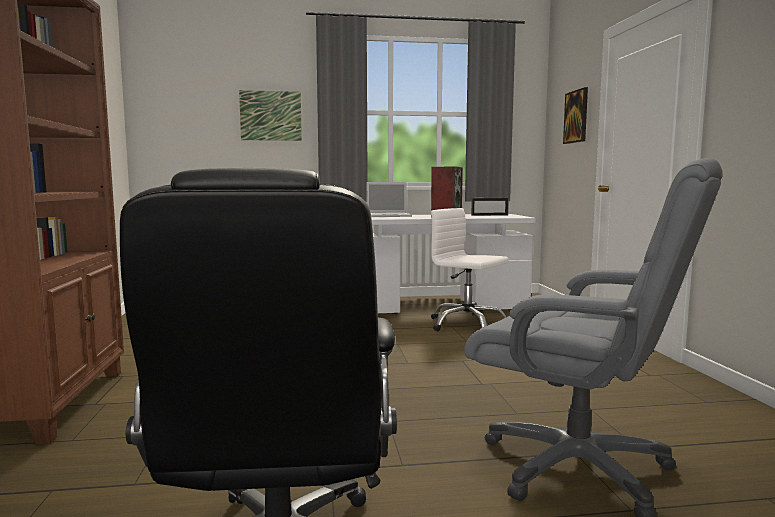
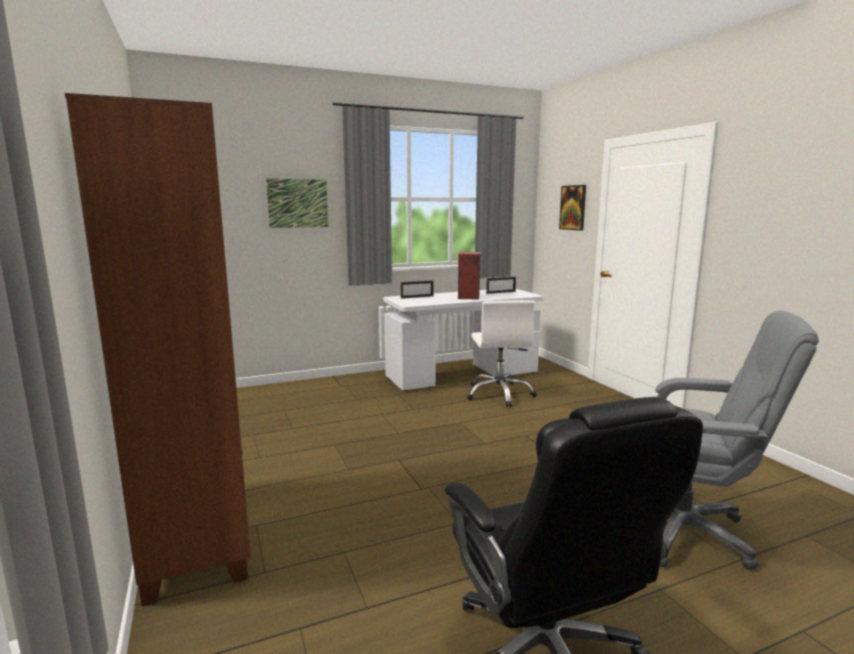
camera: 15 degrees left, 5 degrees up
laptop [366,182,412,217] -> picture frame [400,280,434,299]
white office chair [431,208,509,331] -> white office chair turned 120 degrees counterclockwise [467,300,537,407]

